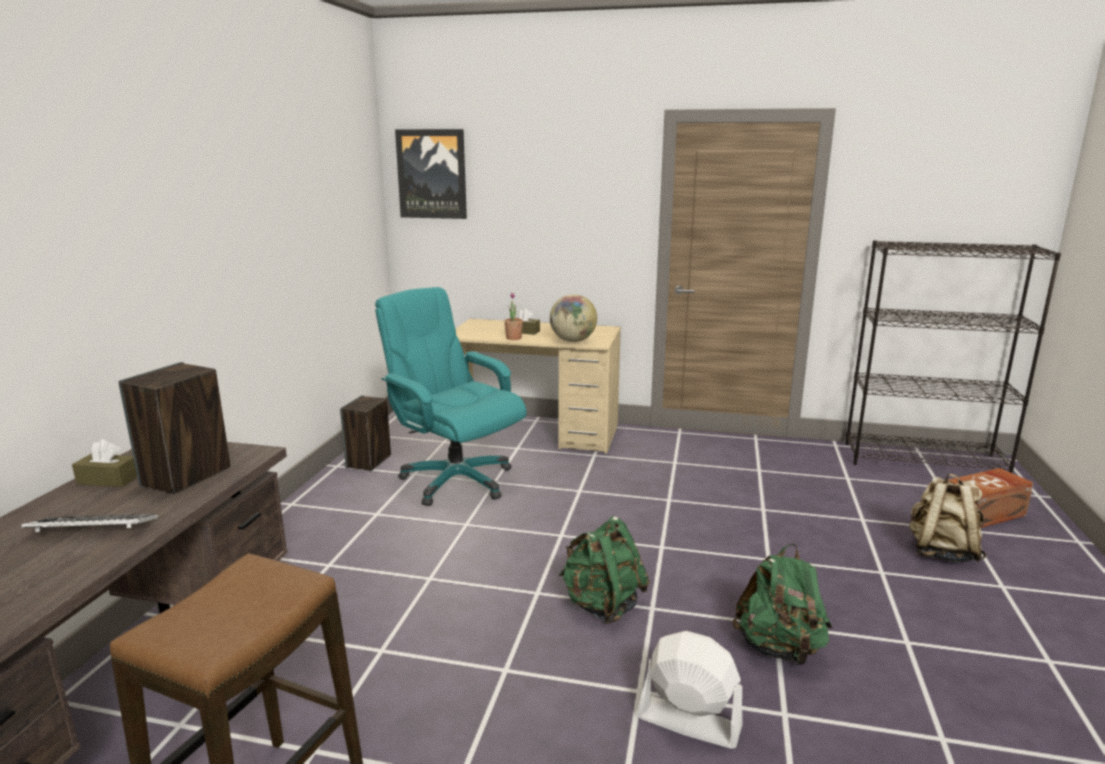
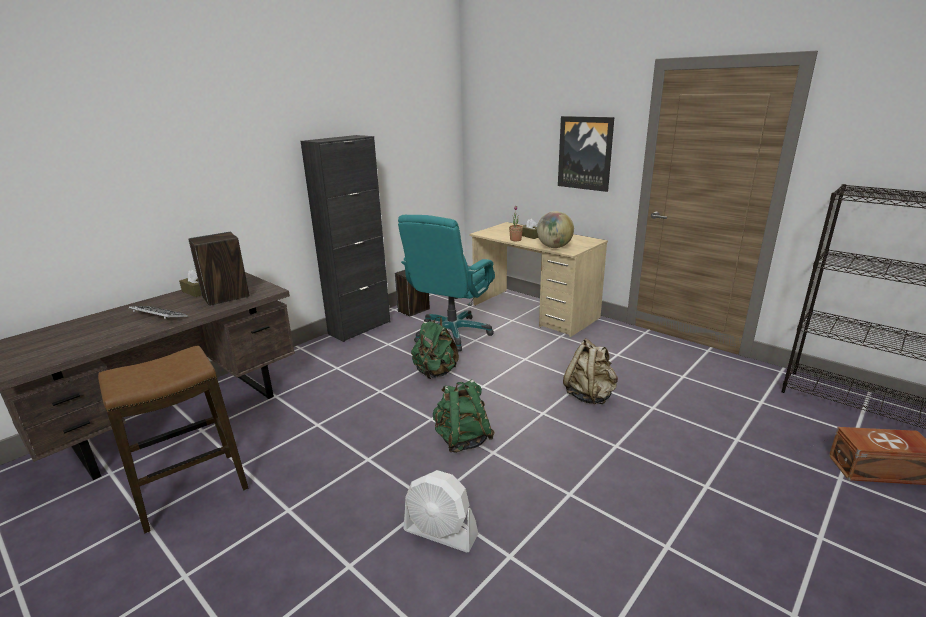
camera: 30 degrees right, 5 degrees up
turquoise office chair [375,287,527,506] -> turquoise office chair turned 135 degrees counterclockwise [398,215,495,351]
picture [395,129,467,219] -> picture moved to [558,116,614,192]
white fan [637,631,742,749] -> white fan turned 150 degrees clockwise [403,470,478,552]
green backpack [732,544,832,666] -> green backpack moved to [411,317,459,379]
beige backpack [909,473,987,562] -> beige backpack moved to [563,338,618,404]
none -> black cabinet [301,135,390,342]

